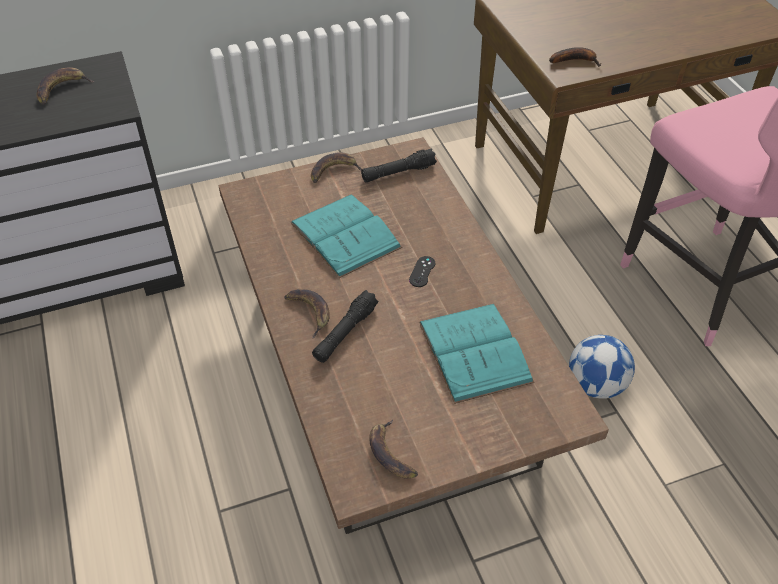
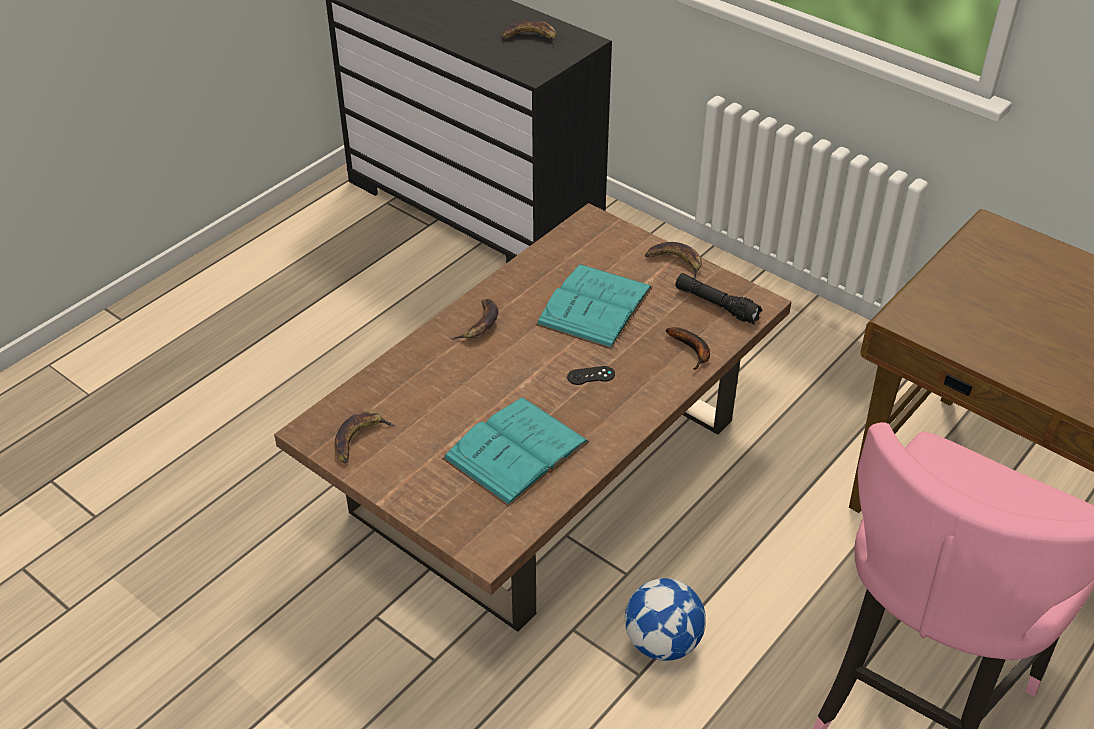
camera: 60 degrees right, 5 degrees down
black flashlight [312,290,378,363] -> none
banana [549,47,601,67] -> banana moved to [666,327,710,370]

